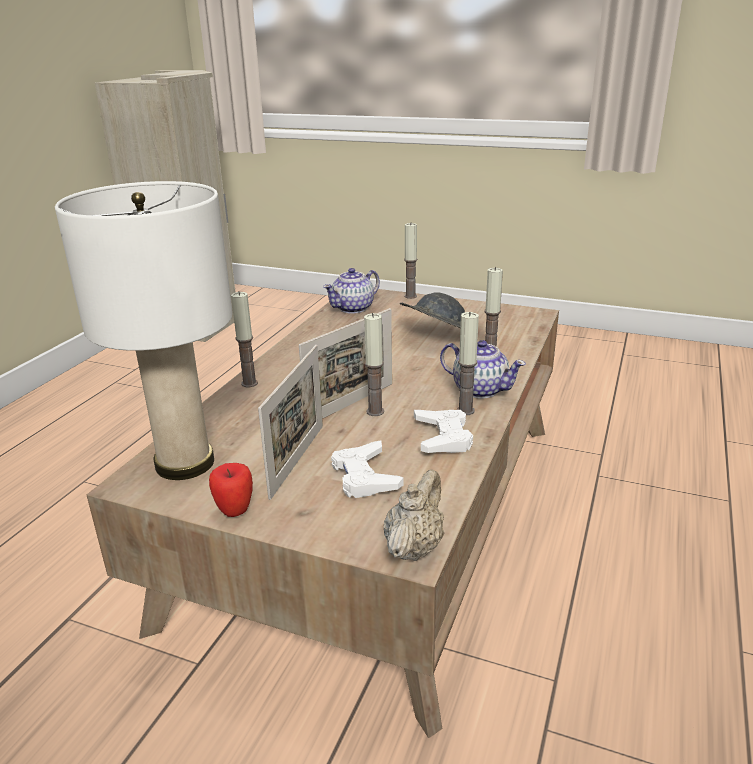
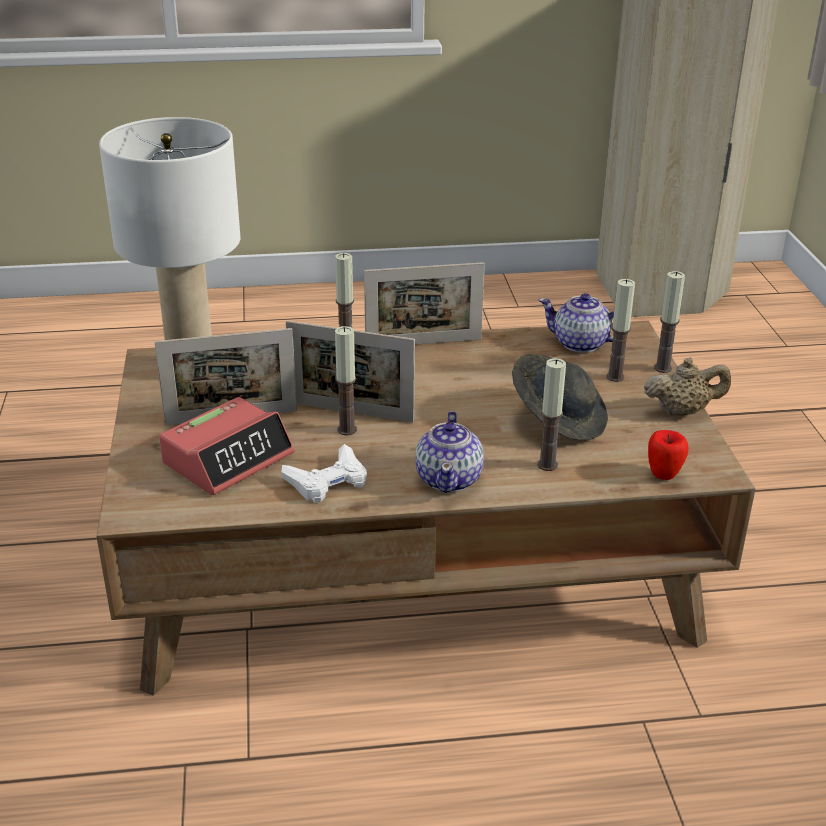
camera: 60 degrees right, 5 degrees up
apple [209,463,253,517] -> apple moved to [648,430,689,480]
white game controller [331,440,403,498] -> alarm clock [159,397,294,495]
beige teapot [384,470,444,561] -> beige teapot moved to [644,358,731,416]
candle [457,312,479,415] -> candle moved to [606,279,635,382]
none -> picture frame [364,262,485,345]

